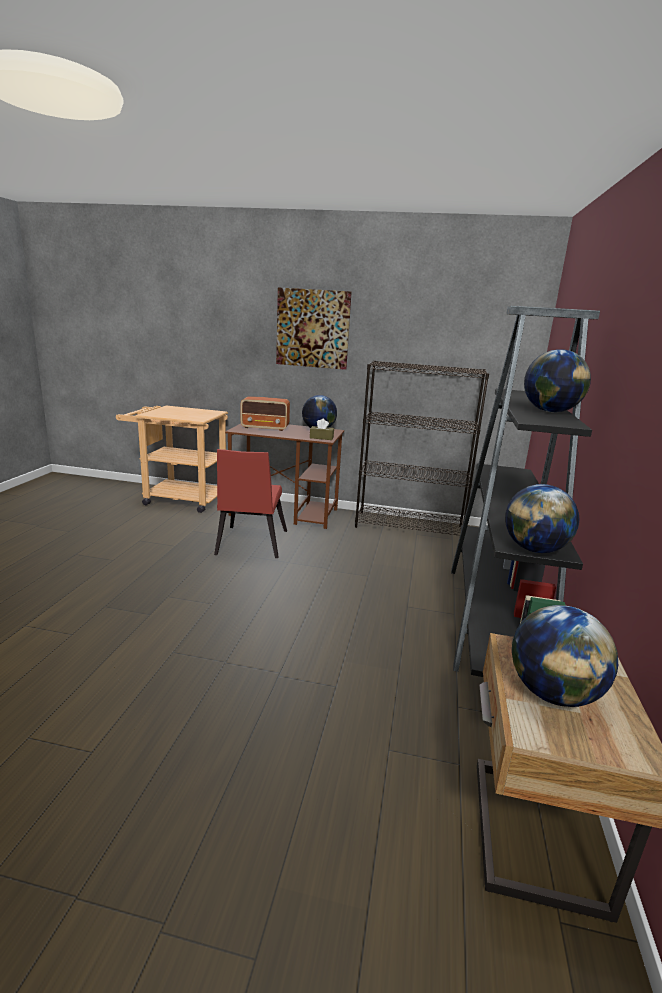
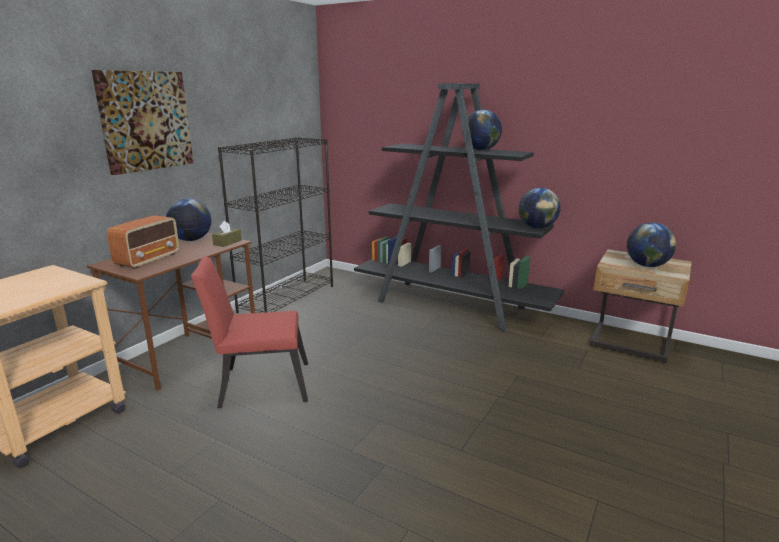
camera: 70 degrees left, 0 degrees up
red chair [214,449,287,558] -> red chair turned 150 degrees clockwise [191,256,308,408]

